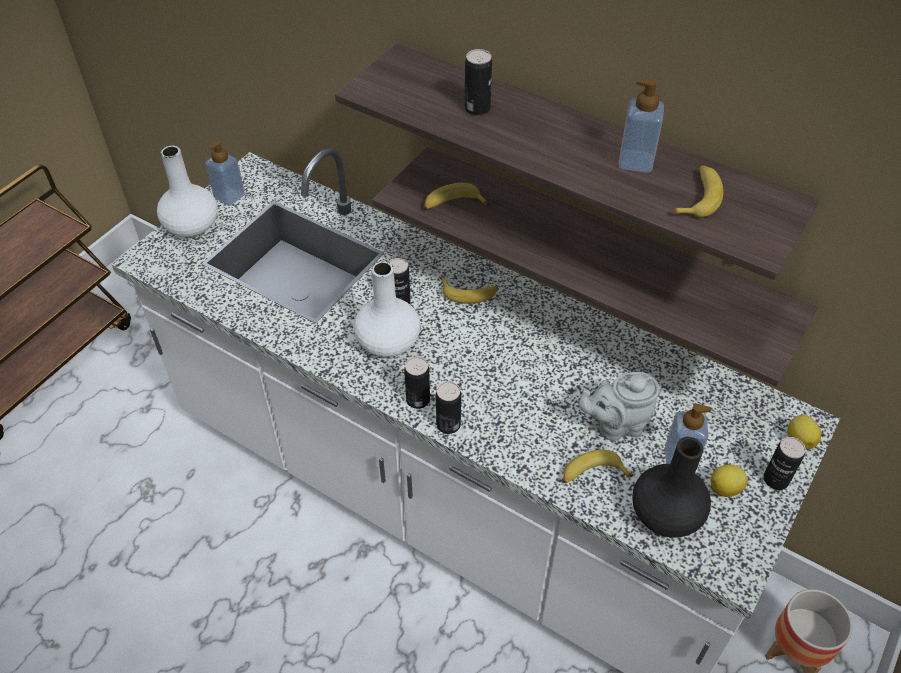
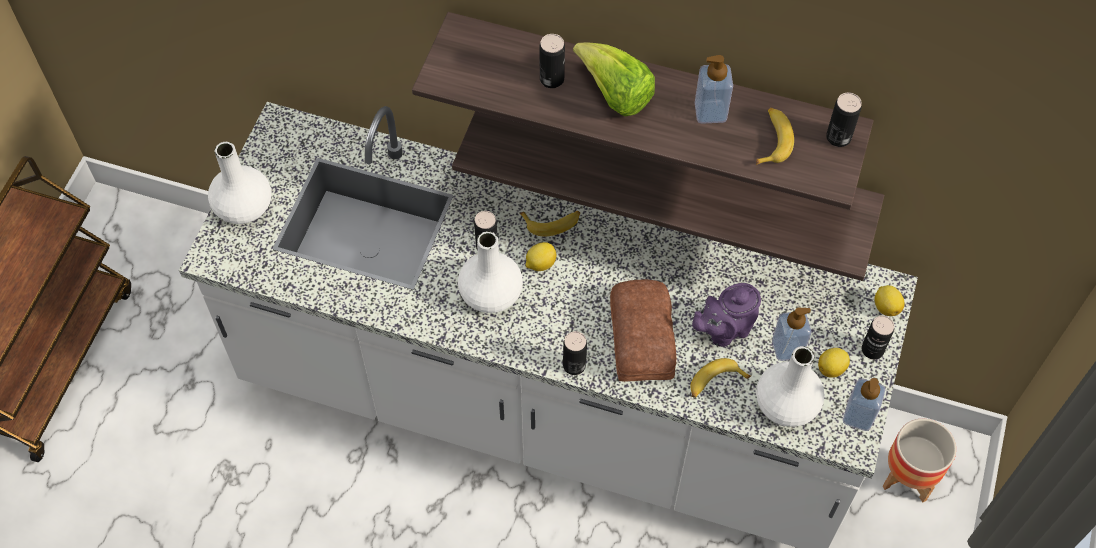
camera: 15 degrees left, 10 degrees up
soap dispenser [205,141,245,206] -> soap dispenser moved to [843,378,885,431]
can [404,357,430,409] -> can moved to [826,92,862,147]
banana [424,183,490,209] -> none
grey teapot [579,372,659,441] -> purple teapot [692,283,761,347]
black vase [632,437,711,537] -> white vase [756,346,825,427]
none -> lemon [526,242,557,271]
none -> lettuce [573,42,655,117]
none -> bread [610,279,676,382]

